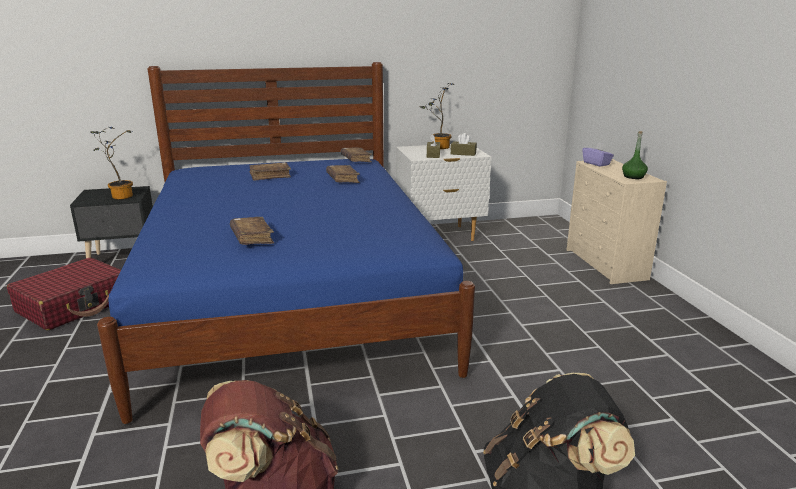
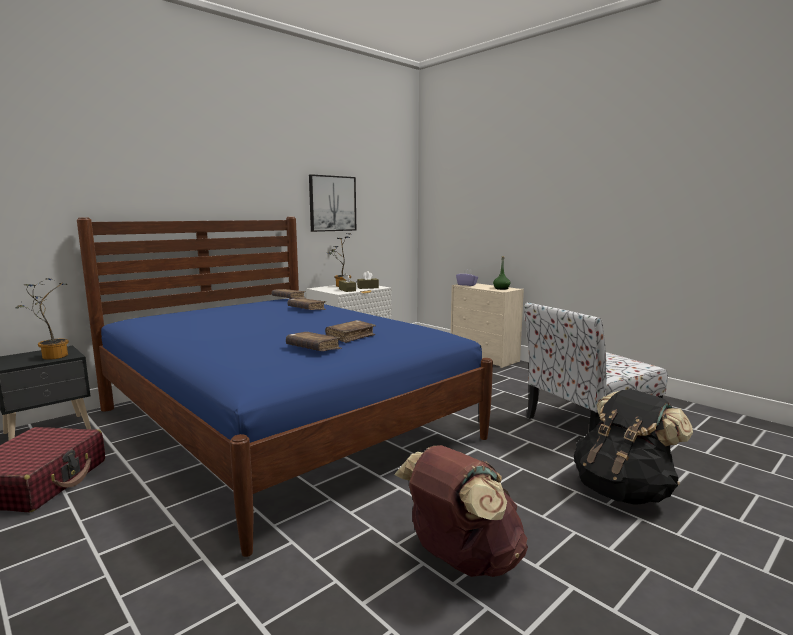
camera: 30 degrees left, 10 degrees down
brown book [249,162,291,181] -> brown book moved to [325,320,376,343]
none -> picture [309,174,356,232]
none -> chair [524,302,668,432]

